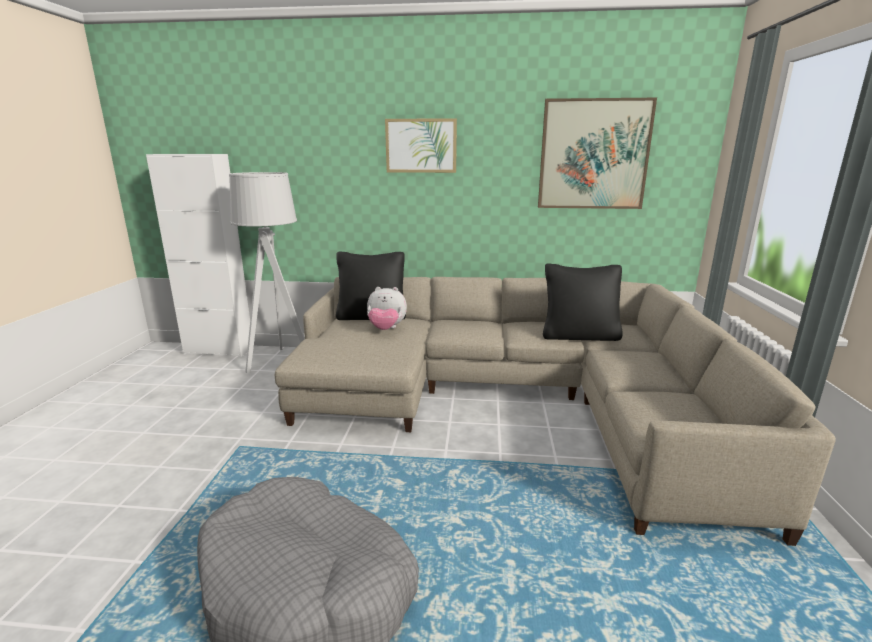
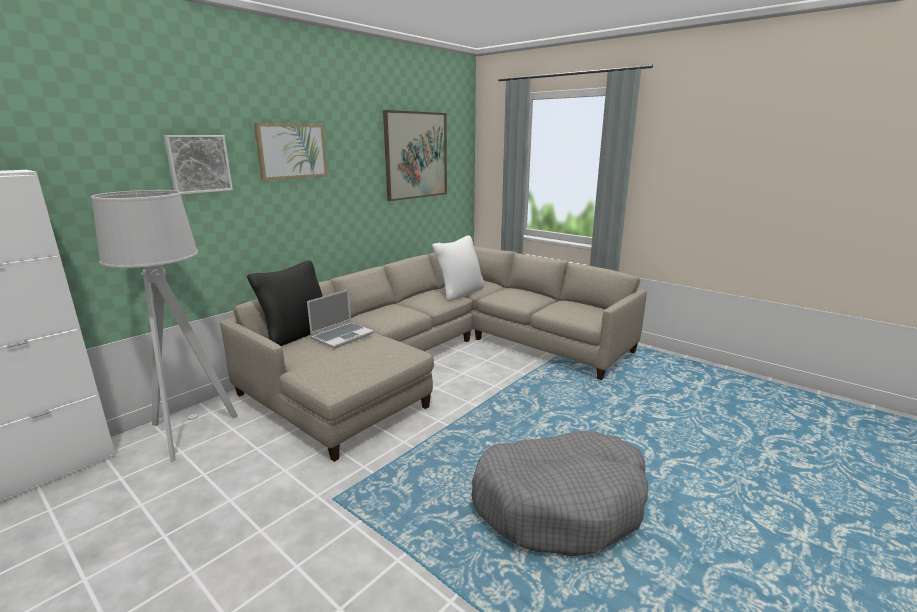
camera: 55 degrees left, 0 degrees up
plush toy [367,287,407,330] -> laptop [307,289,374,349]
black pillow [543,263,623,341] -> white pillow [432,235,484,302]
none -> picture [163,135,233,194]

